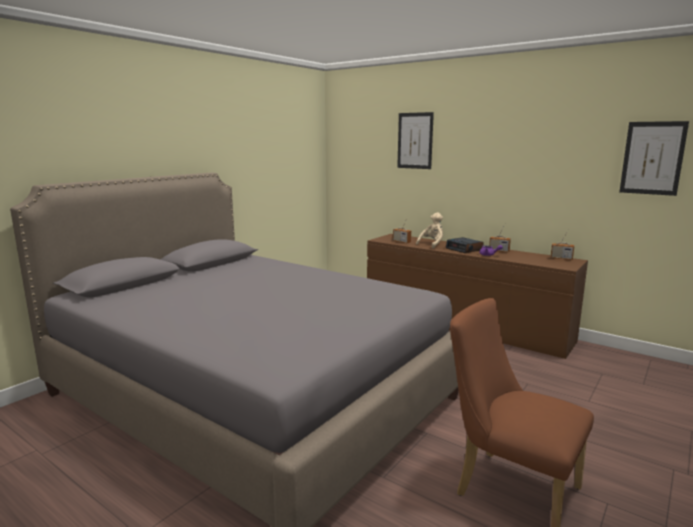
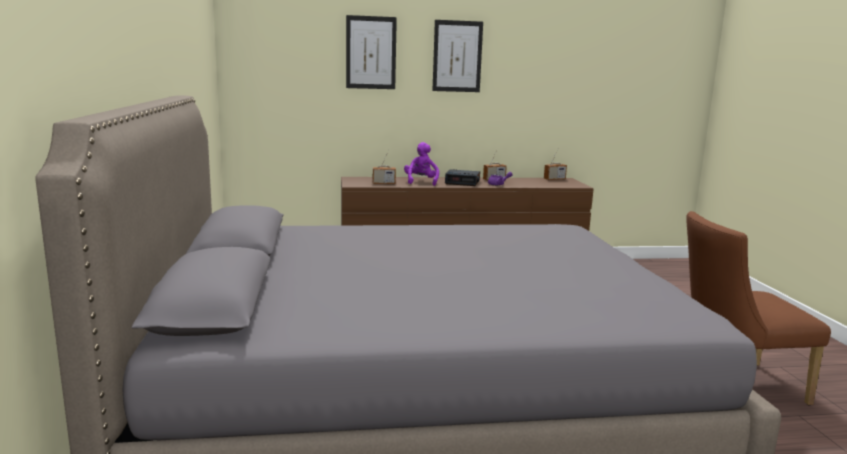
camera: 45 degrees left, 0 degrees up
beige plush toy [416,212,443,248] -> purple plush toy [404,142,439,186]
picture [619,121,689,196] -> picture moved to [432,20,483,92]

